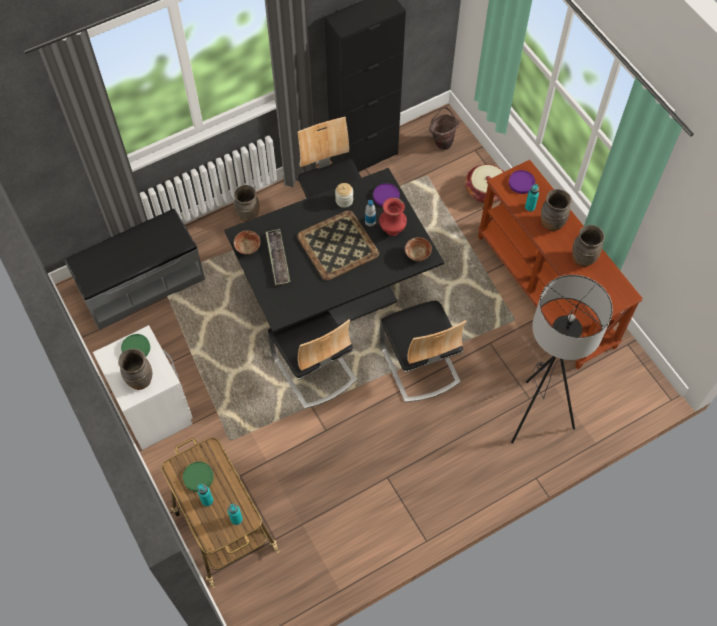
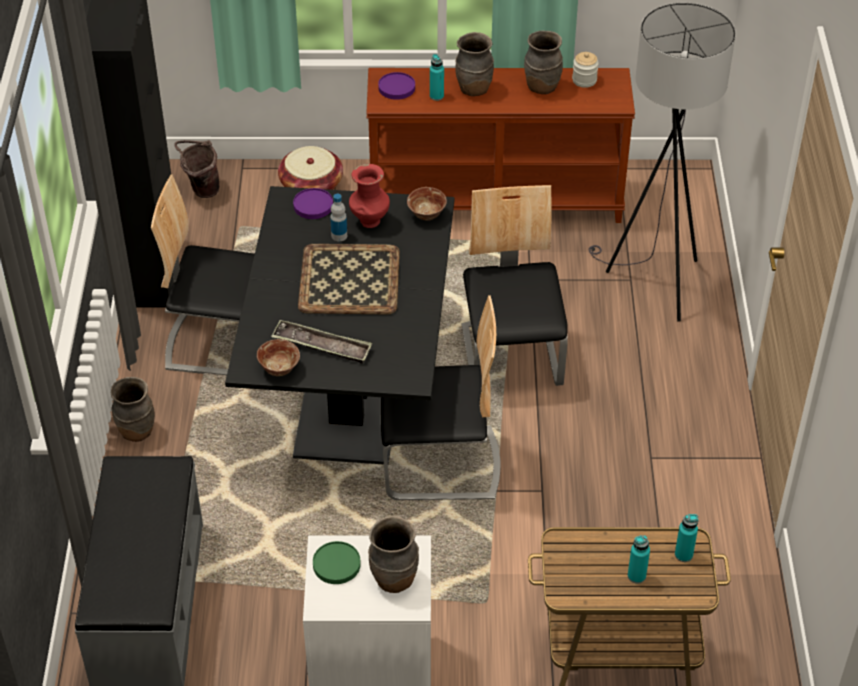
camera: 60 degrees left, 15 degrees down
green plate [183,462,214,492] -> none
jar [335,183,353,208] -> jar moved to [572,52,599,88]
chair [380,300,467,402] -> chair turned 105 degrees counterclockwise [462,185,568,386]

